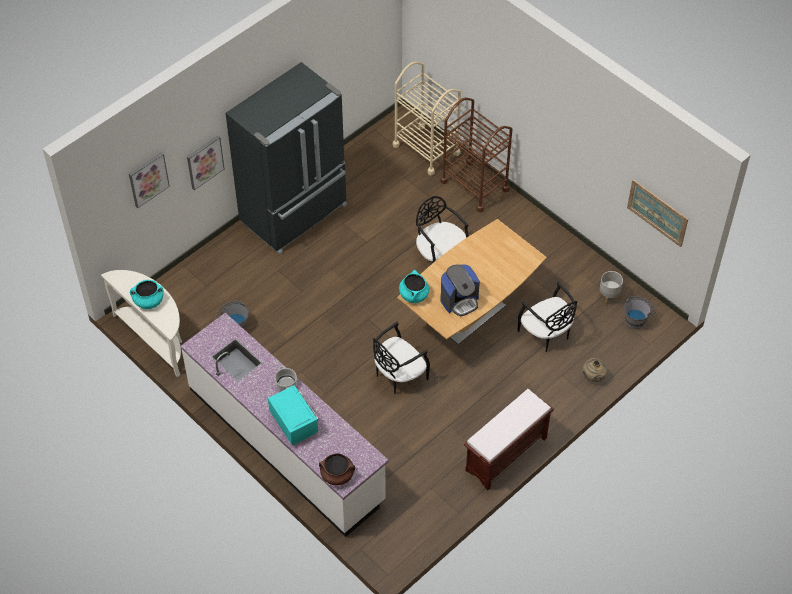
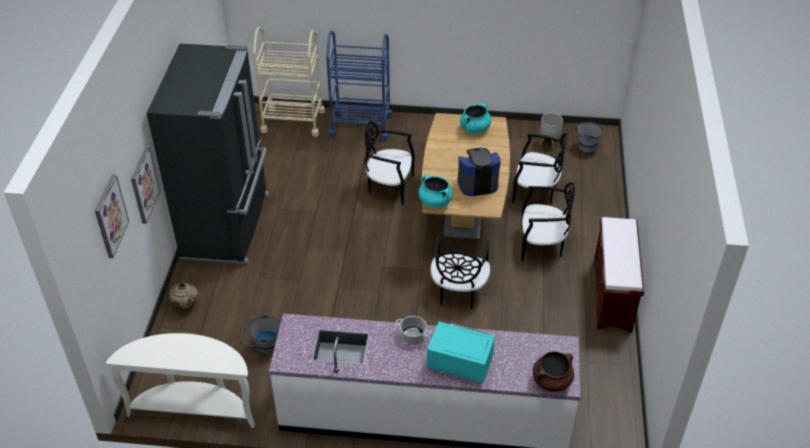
camera: 40 degrees left, 10 degrees down
turquoise cooking pot [130,280,164,309] -> turquoise cooking pot moved to [460,104,491,134]
brown cart [440,97,512,212] -> blue cart [326,31,392,141]
coffee machine [440,264,480,317] -> coffee machine turned 120 degrees counterclockwise [457,148,501,196]
beige vase [583,358,608,382] -> beige vase moved to [169,283,198,309]
picture [627,179,688,247] -> none
none -> black chair [521,182,575,262]

